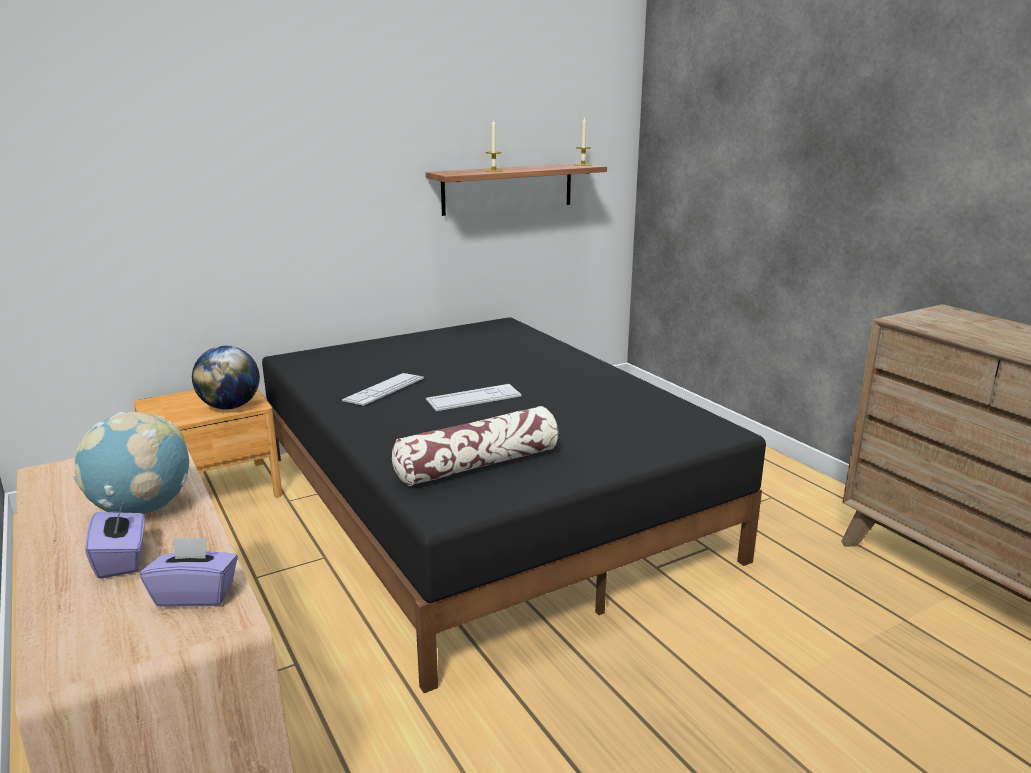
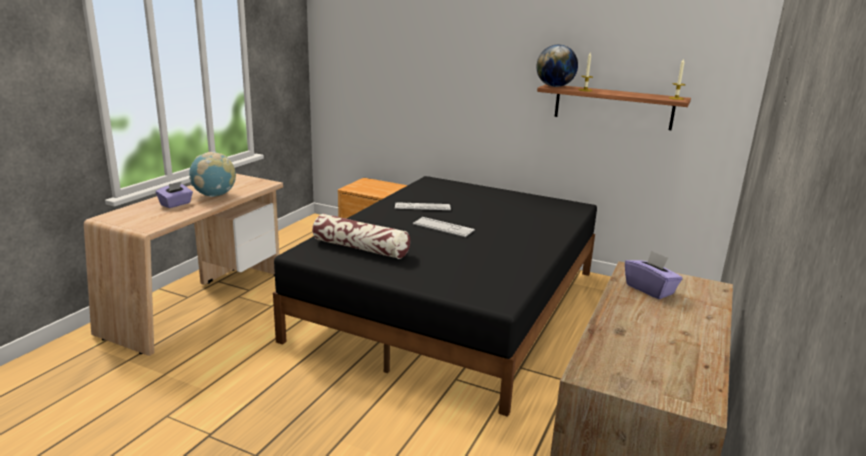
camera: 55 degrees right, 0 degrees up
purple tissue box [140,537,238,607] -> purple tissue box moved to [625,250,683,300]
globe [192,346,260,409] -> globe moved to [536,45,578,87]

